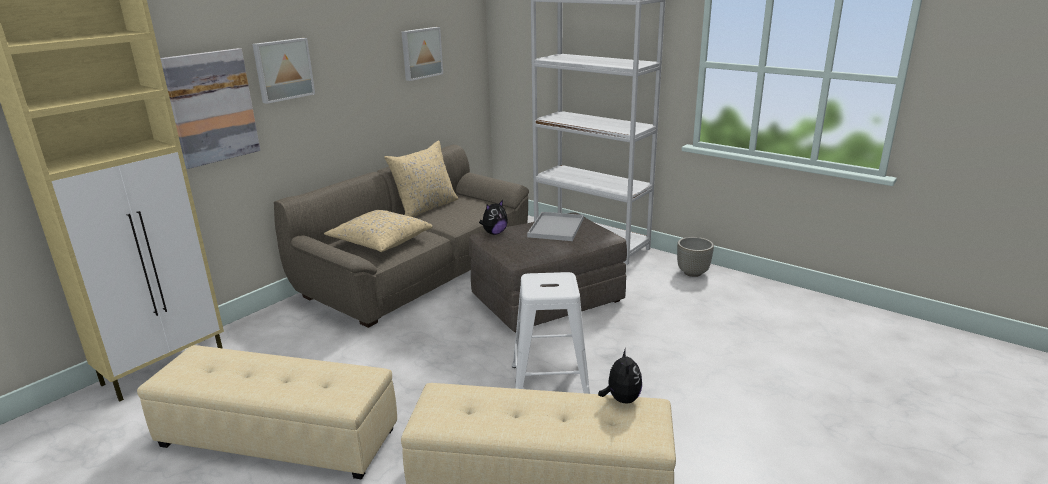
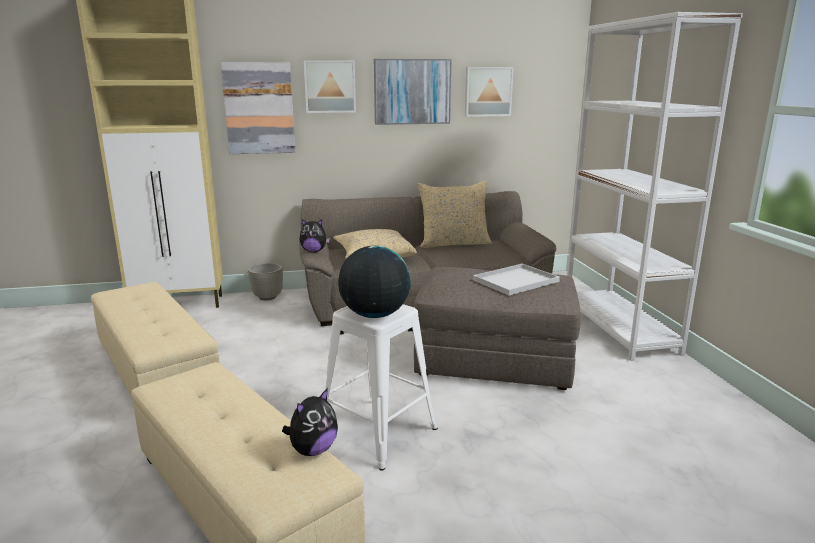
camera: 40 degrees right, 5 degrees down
plush toy [479,200,508,235] -> plush toy moved to [300,219,330,252]
grey planter [677,237,714,277] -> grey planter moved to [248,263,283,300]
none -> globe [338,246,411,318]
none -> picture [374,59,452,125]

